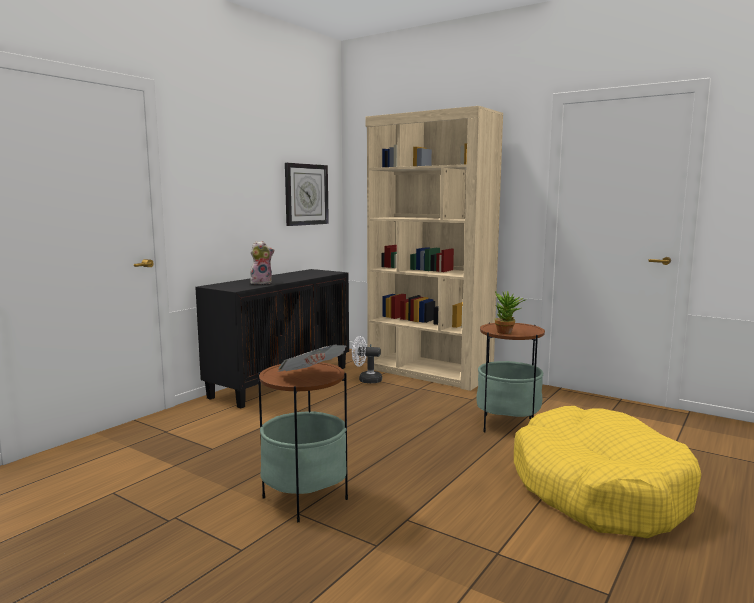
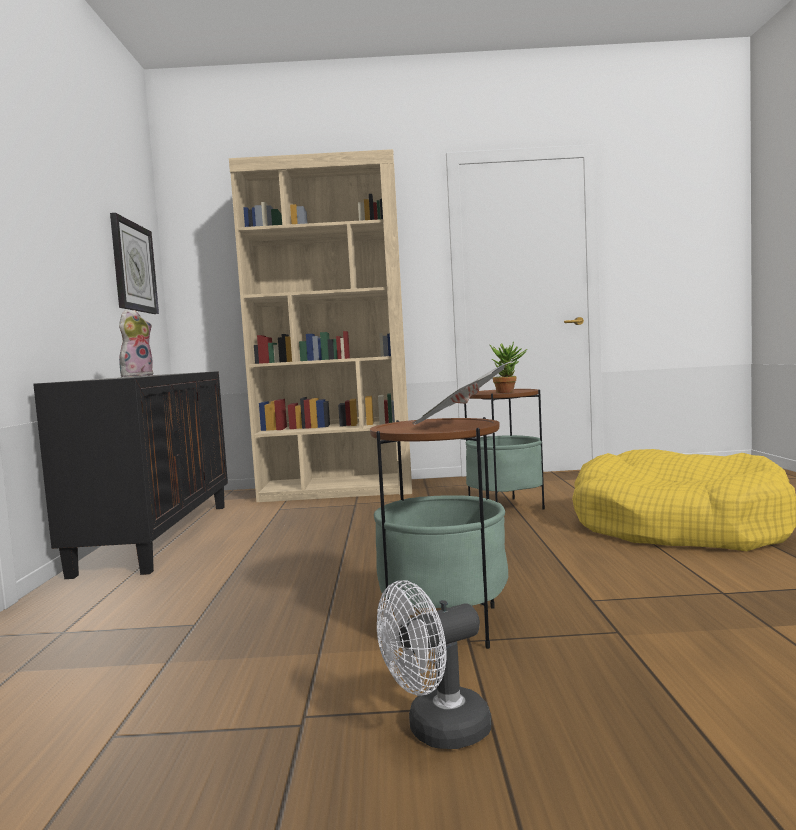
camera: 35 degrees left, 5 degrees down
white fan [352,336,382,383] -> white fan moved to [377,581,491,749]

